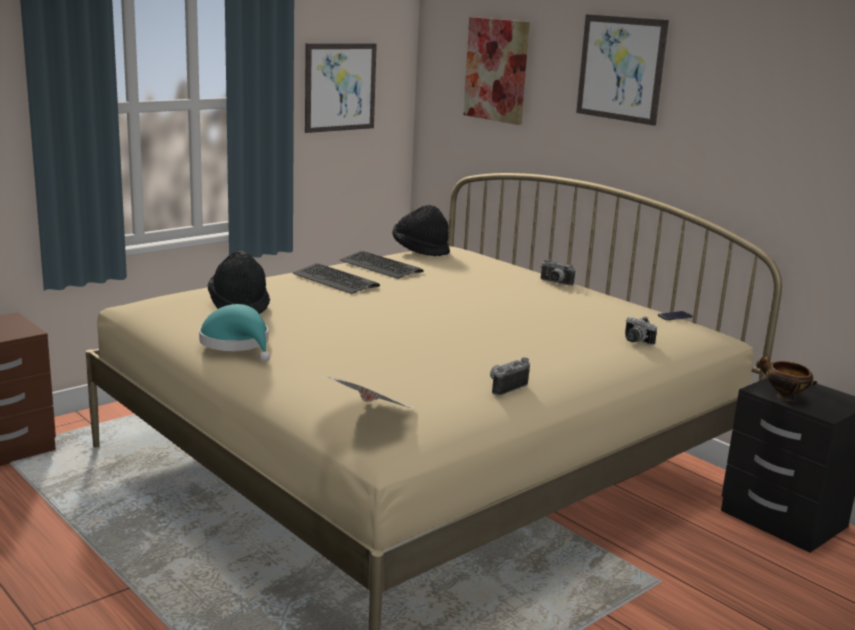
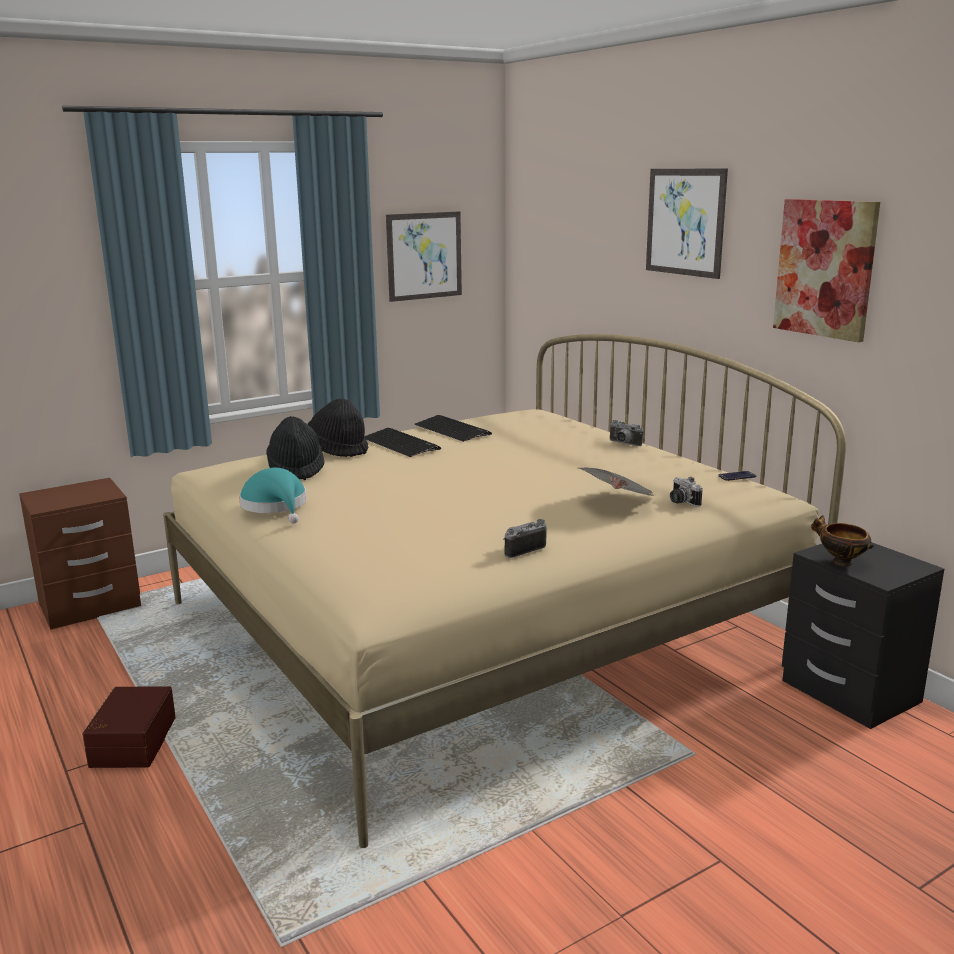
camera: 10 degrees right, 0 degrees up
newspaper [319,376,414,409] -> newspaper moved to [579,468,655,496]
black hat [392,205,450,257] -> black hat moved to [307,399,368,457]
picture [463,17,530,125] -> picture moved to [773,199,880,342]
none -> brown storage box [82,686,176,768]

